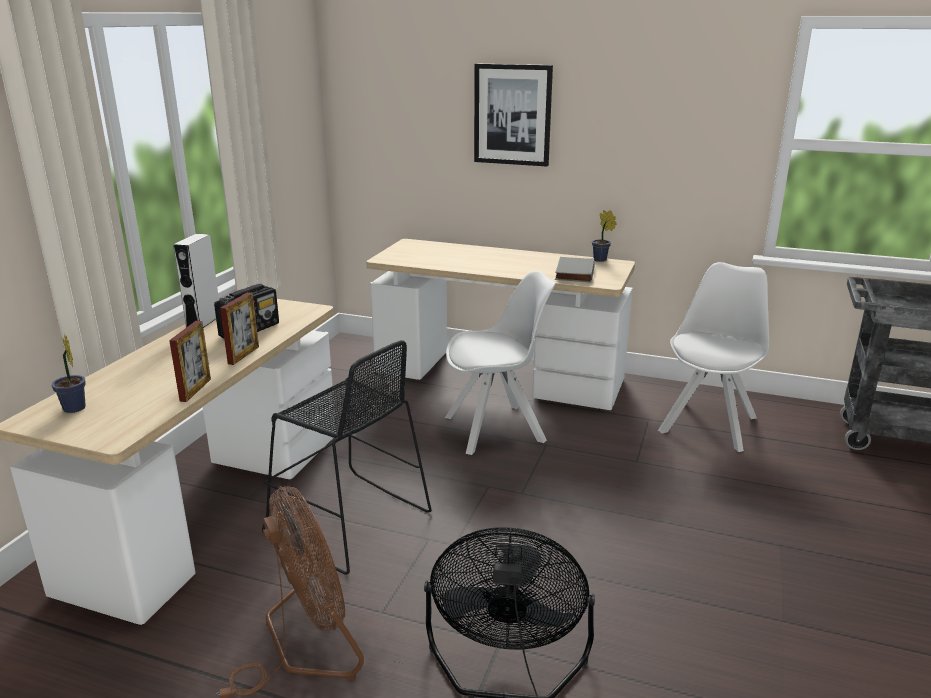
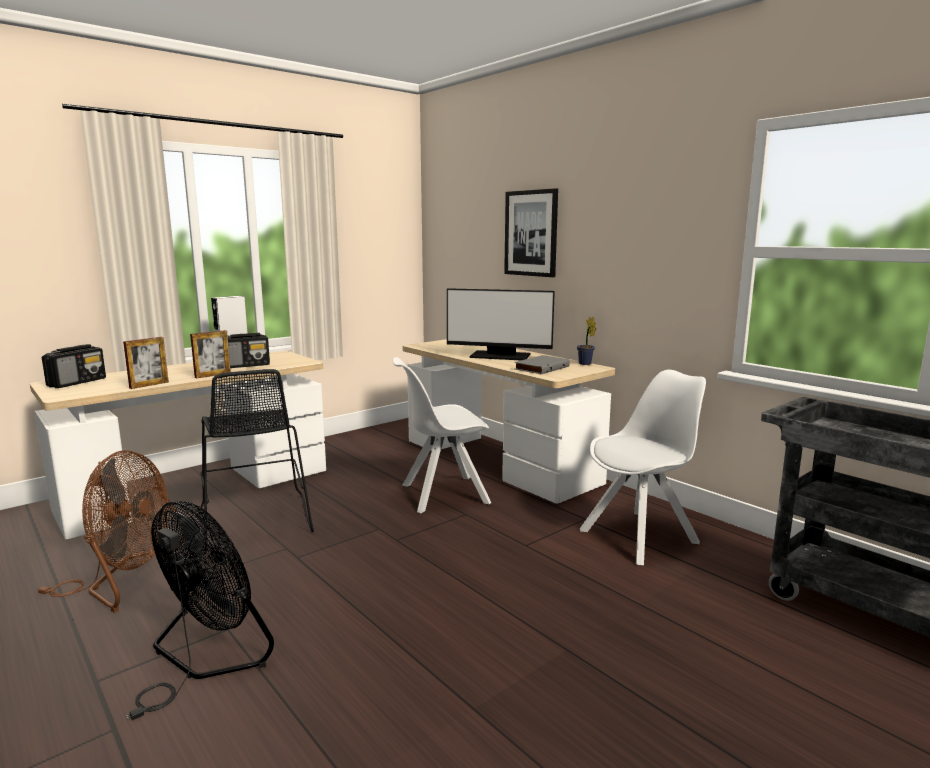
camera: 30 degrees right, 10 degrees down
potted plant [52,334,86,413] -> radio [42,344,106,388]
white chair [445,271,556,455] -> white chair turned 150 degrees clockwise [393,357,491,514]
none -> monitor [447,288,555,360]

